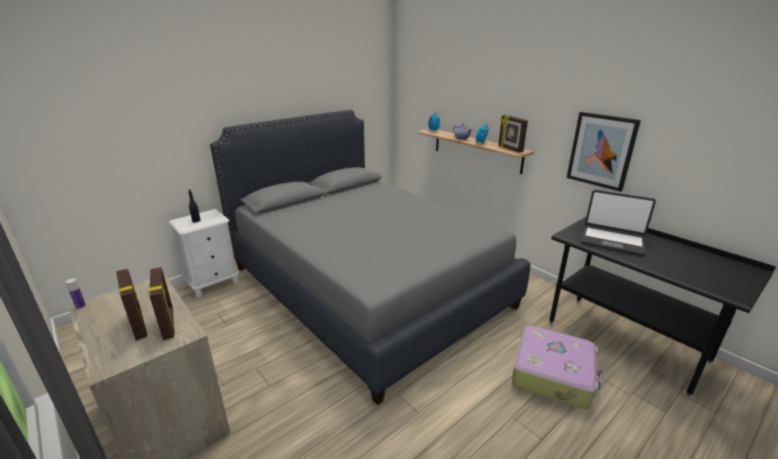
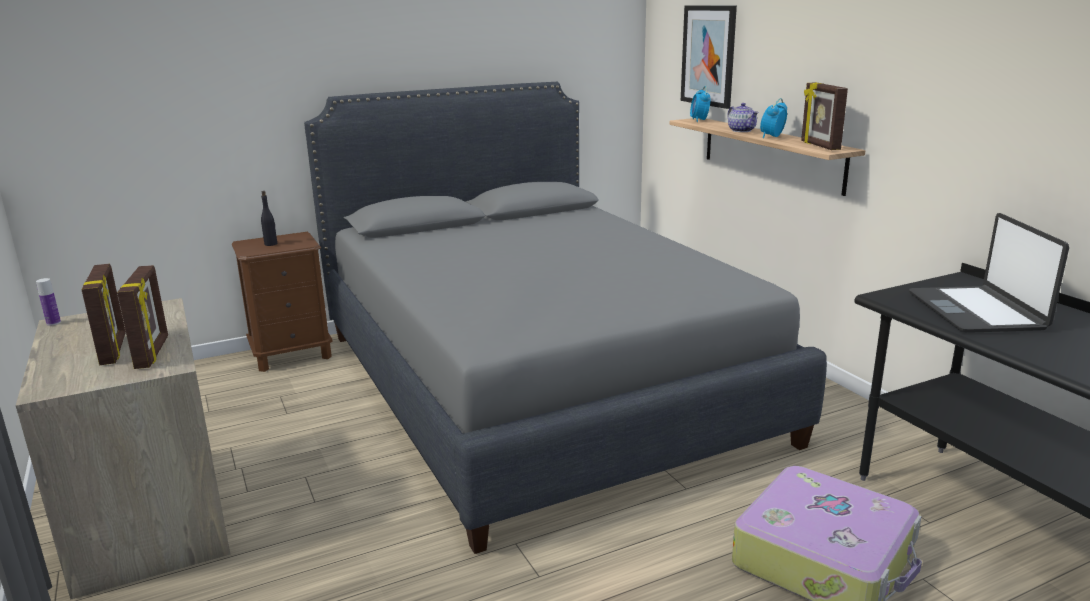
camera: 15 degrees right, 5 degrees down
white nightstand [169,209,239,298] -> brown nightstand [232,232,333,372]
picture [567,112,641,192] -> picture moved to [681,5,737,109]
laptop [581,190,656,256] -> laptop turned 45 degrees clockwise [909,213,1069,333]

